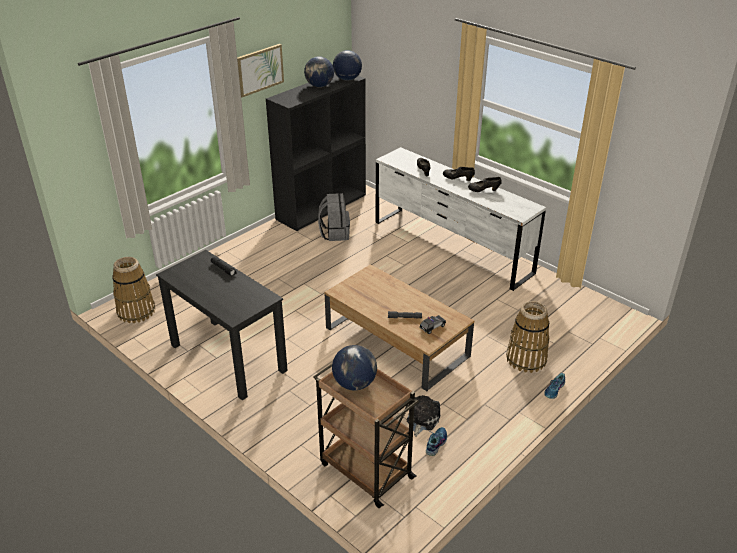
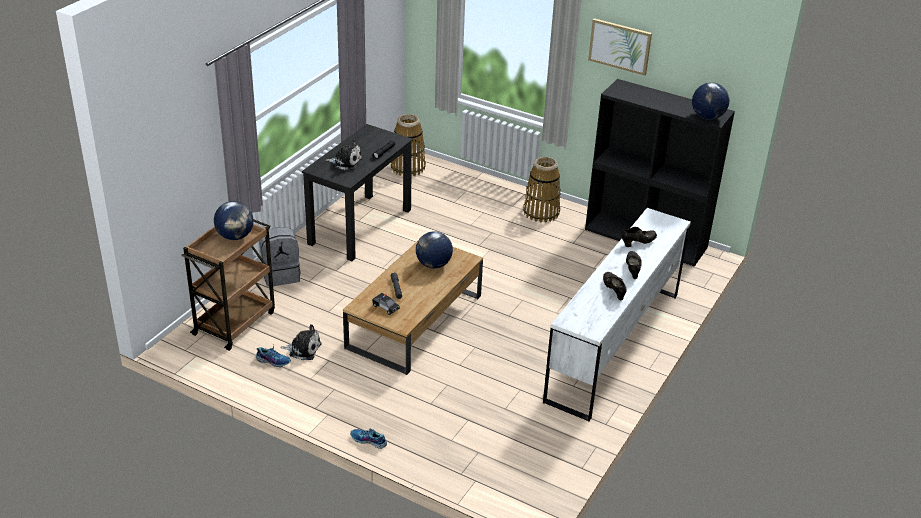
camera: 75 degrees right, 0 degrees up
globe [304,56,334,87] -> globe moved to [416,231,453,269]
grey backpack [318,193,350,241] -> grey backpack moved to [259,227,301,287]
basket [506,301,550,373] -> basket moved to [523,157,561,223]
none -> plush toy [325,140,362,170]

